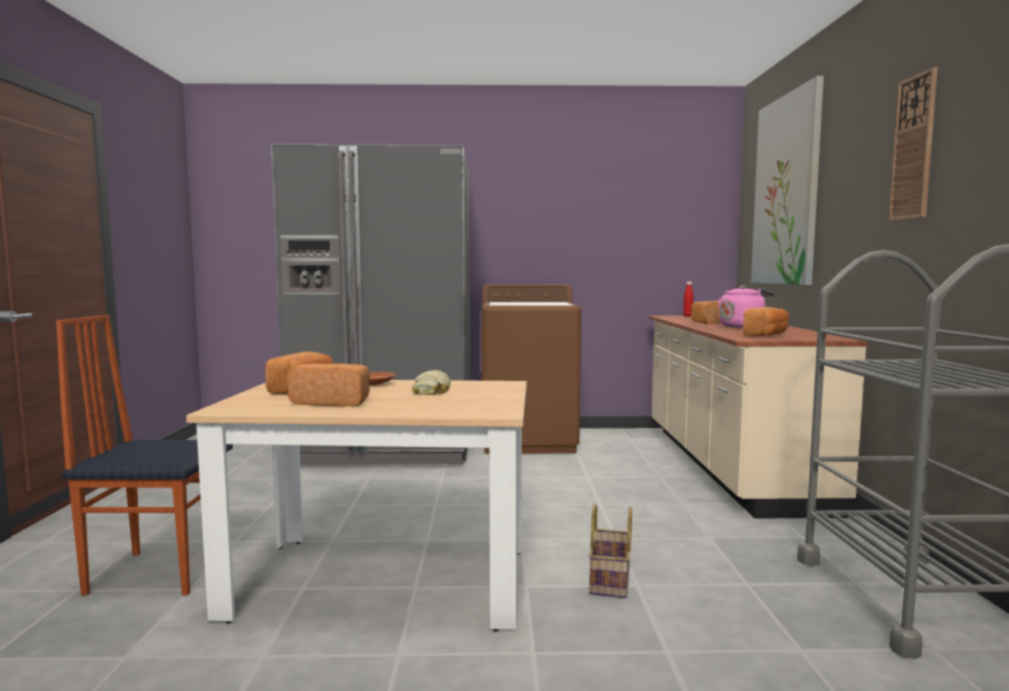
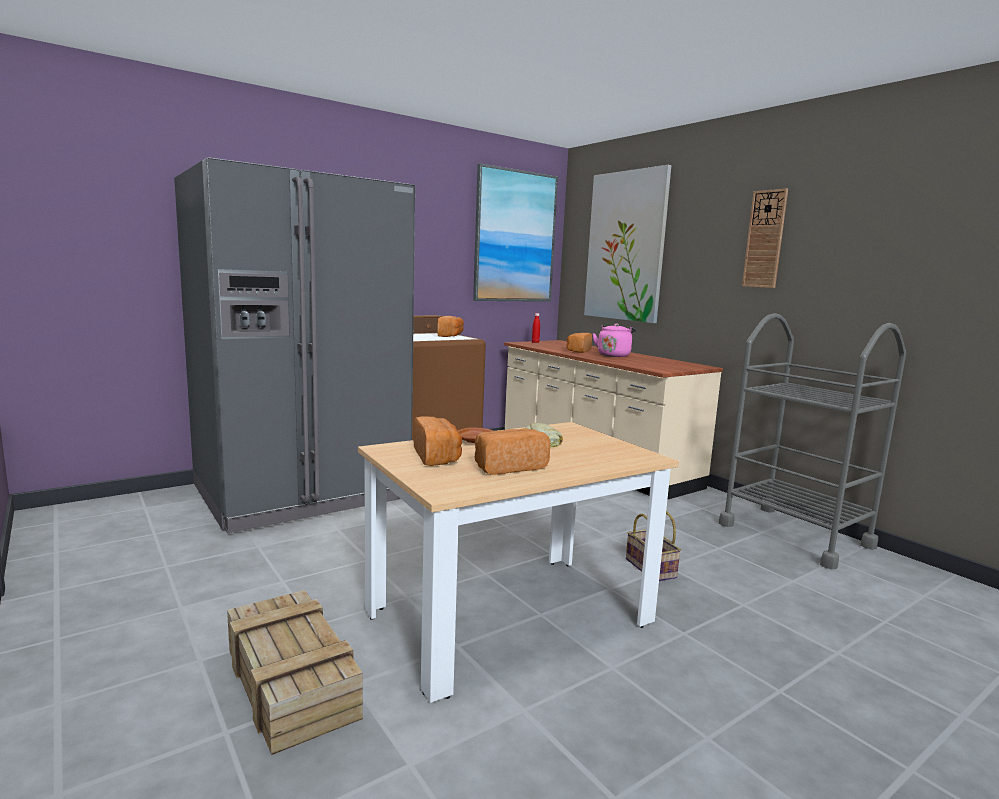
camera: 35 degrees left, 5 degrees up
chair [56,315,233,595] -> crate [227,590,363,755]
bread [743,307,789,336] -> bread moved to [437,316,464,337]
none -> picture [473,164,558,302]

